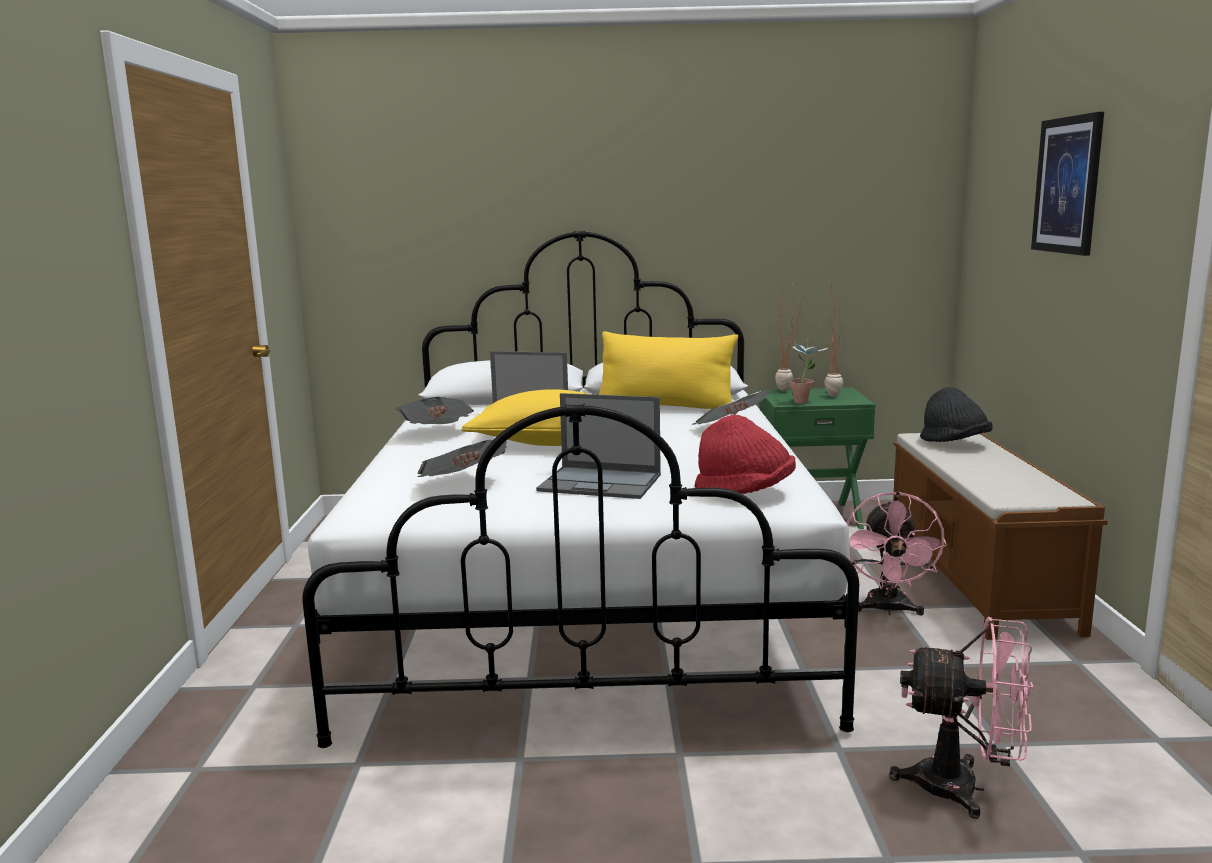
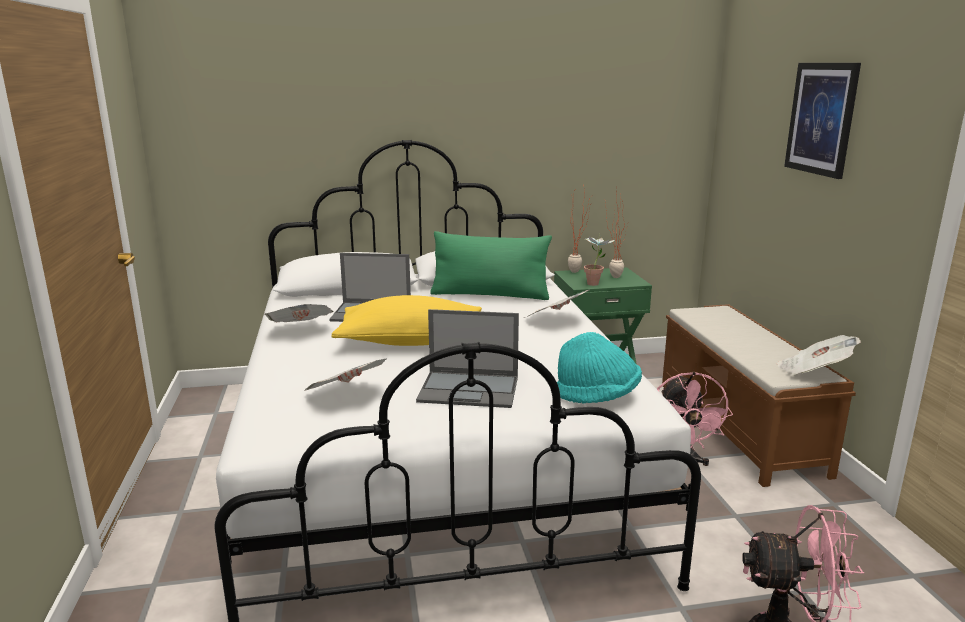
camera: 10 degrees left, 5 degrees up
yellow pillow [598,331,738,409] -> green pillow [430,231,552,300]
red hat [695,415,796,494] -> turquoise hat [557,332,642,403]
black hat [920,387,993,442] -> none
none -> newspaper [777,335,861,375]

